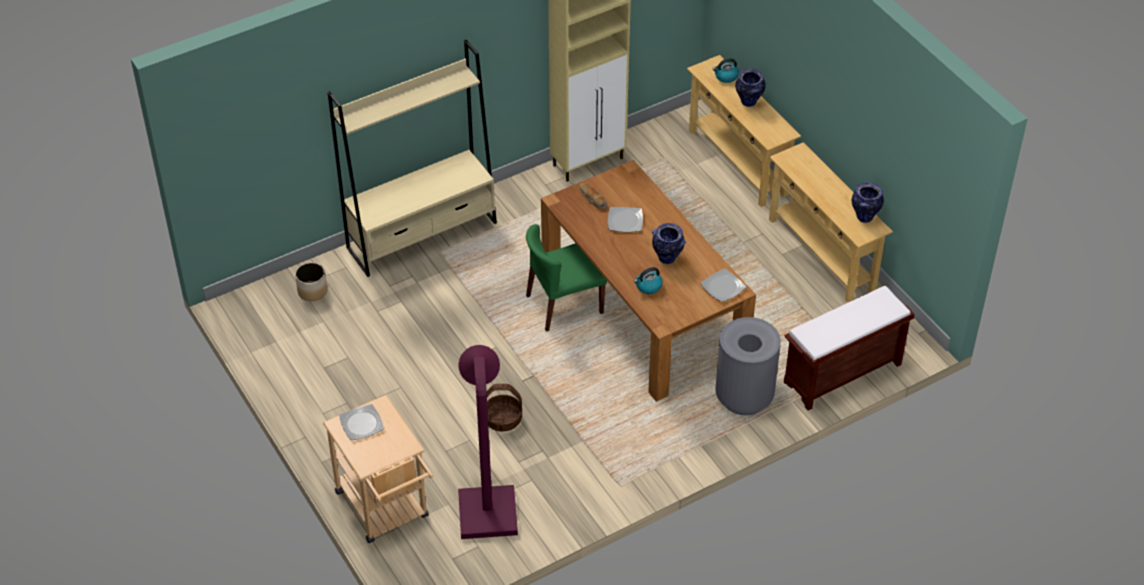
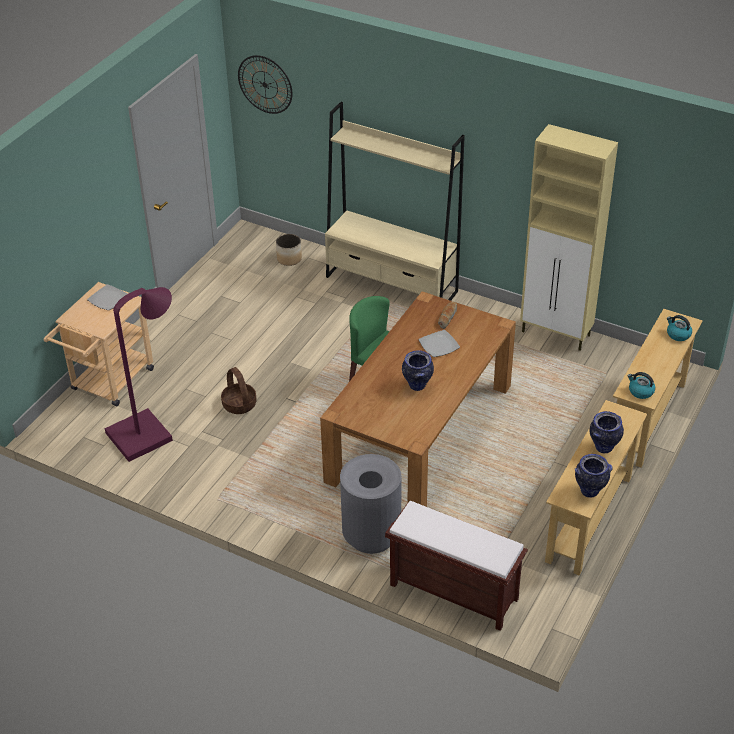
camera: 60 degrees right, 5 degrees down
kettle [634,267,663,294] -> kettle moved to [628,372,655,399]
plate [700,268,746,302] -> none
vase [735,68,765,107] -> vase moved to [589,411,624,453]
none -> wall clock [238,55,293,114]

